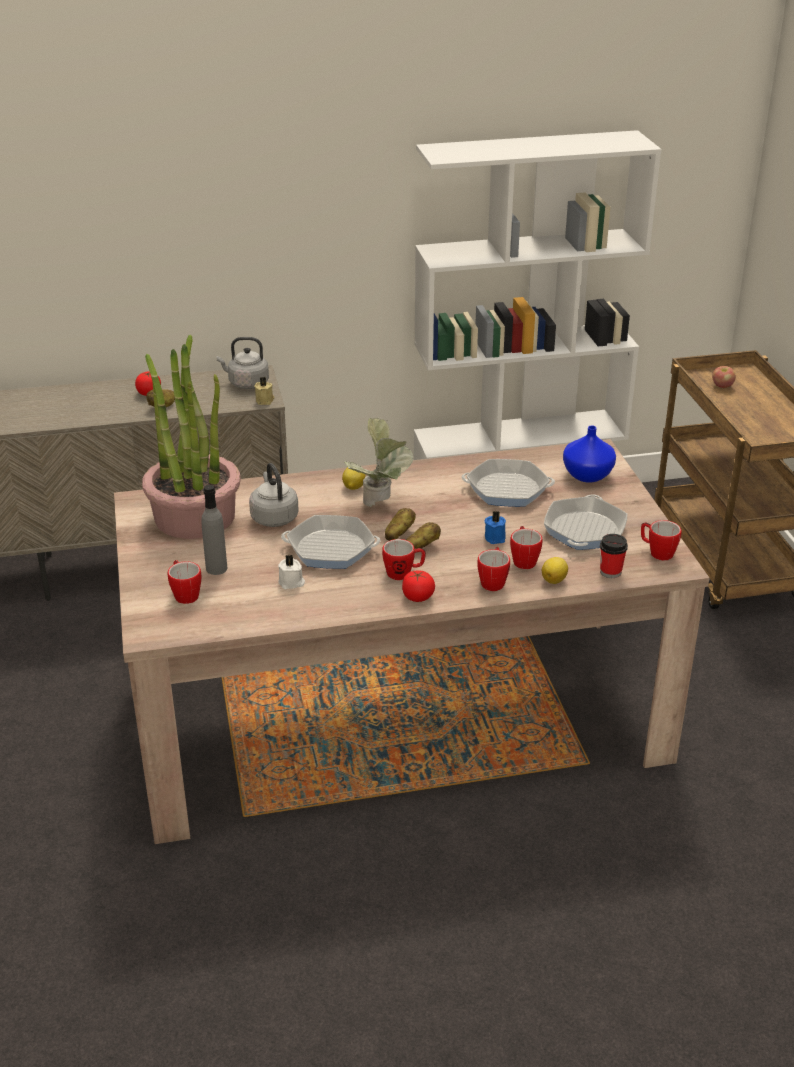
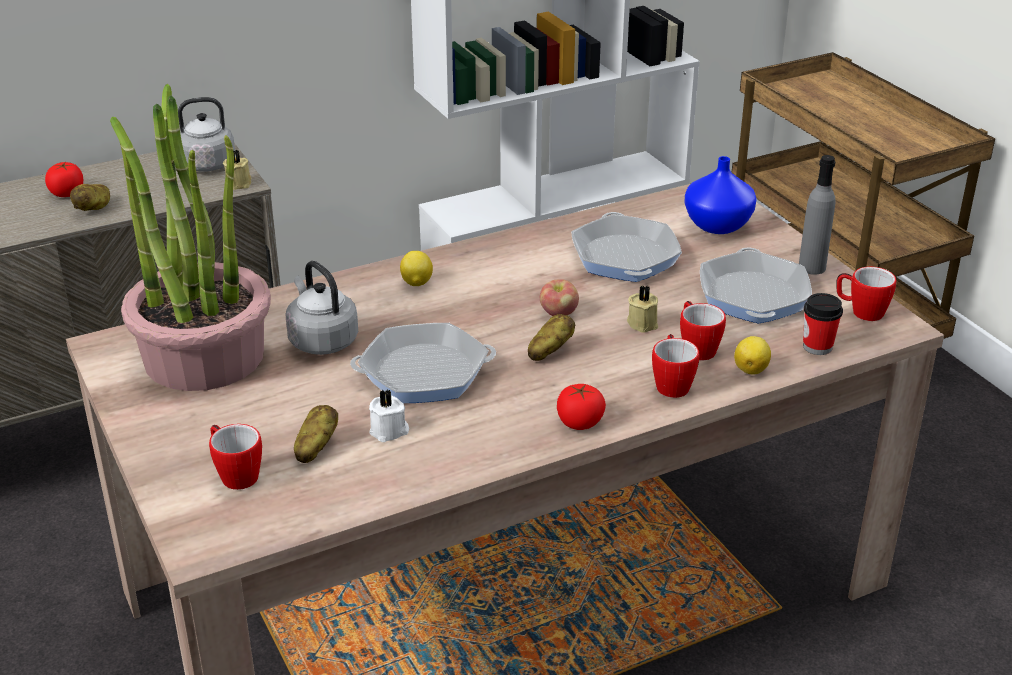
camera: 15 degrees left, 0 degrees up
grey bottle [201,485,227,575] -> grey bottle moved to [799,155,835,275]
potted plant [344,418,413,507] -> none
mug [382,539,426,580] -> none
potato [385,508,416,541] -> potato moved to [294,405,338,463]
frying pan [462,459,555,507] -> frying pan turned 90 degrees clockwise [571,212,682,282]
blue candle [485,510,506,544] -> beige candle [627,285,658,333]
apple [712,366,736,388] -> apple moved to [540,279,579,316]

